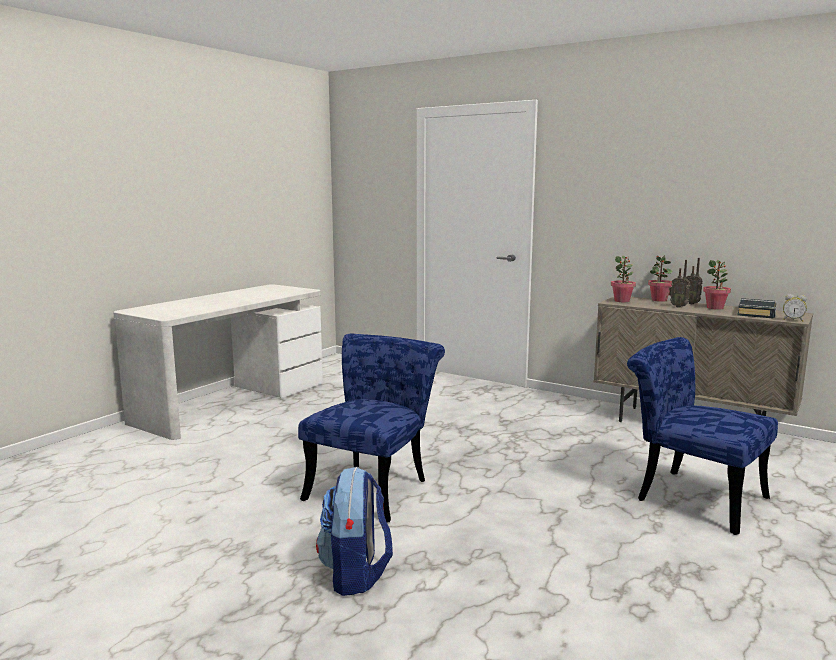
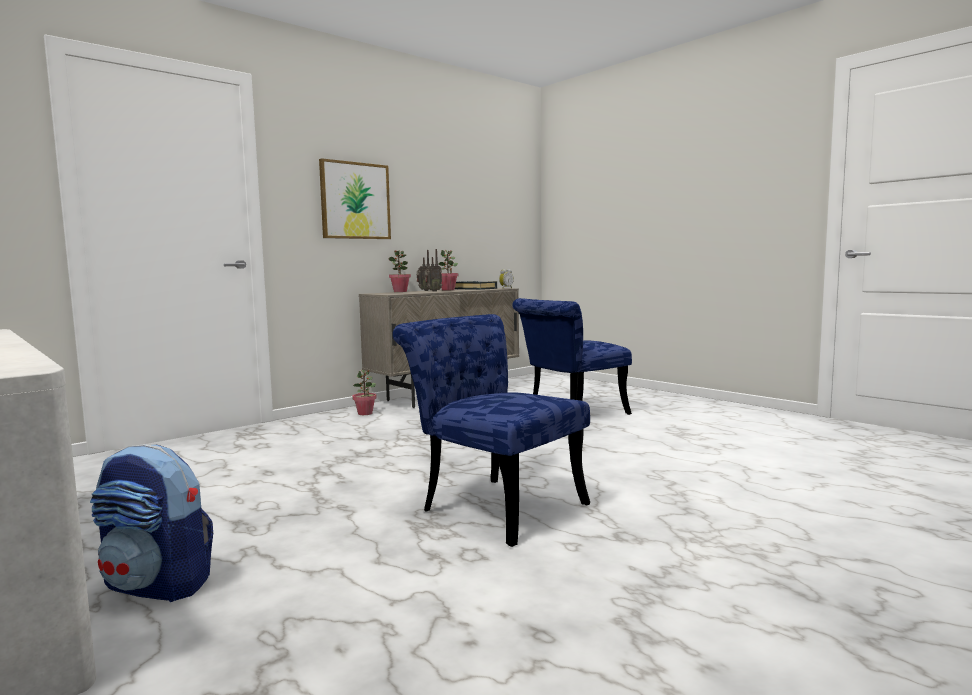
camera: 75 degrees left, 5 degrees down
backpack [316,467,393,596] -> backpack moved to [90,444,213,602]
potted plant [611,256,636,302] -> potted plant moved to [352,370,377,415]
none -> picture [319,158,391,239]

